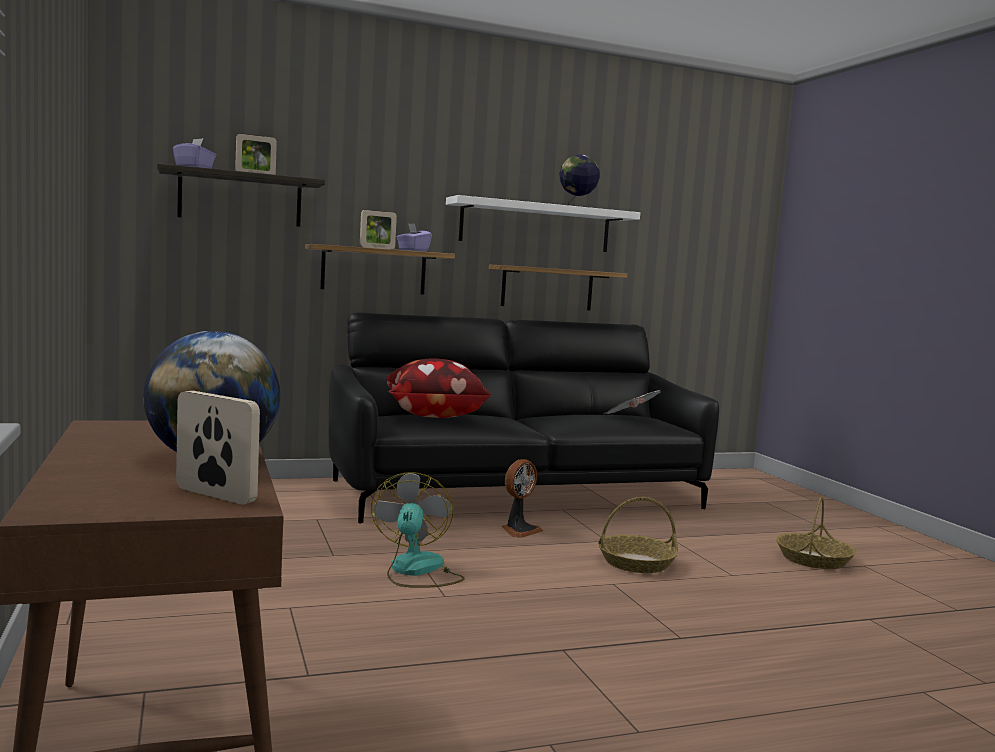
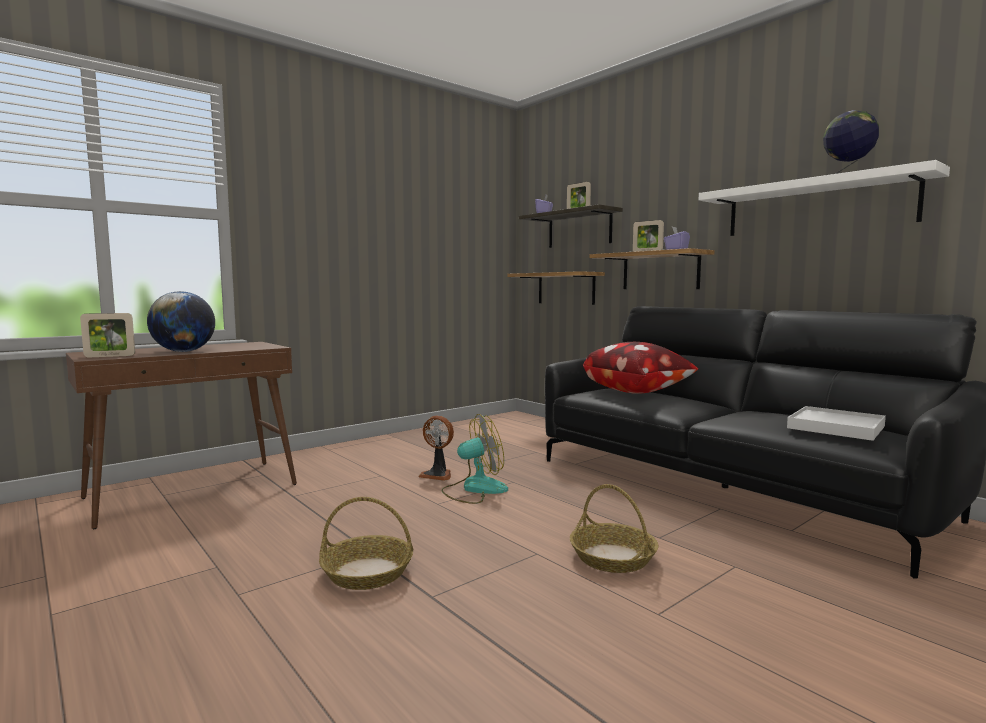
camera: 70 degrees right, 0 degrees up
picture frame [176,391,260,505] -> picture frame turned 60 degrees clockwise [80,313,135,357]
shelf [489,265,627,310] -> shelf moved to [507,271,605,305]
fan [502,459,543,538] -> fan moved to [418,416,454,481]
newspaper [604,390,661,414] -> white tray [787,406,886,441]
basket [776,496,856,569] -> basket moved to [319,497,413,590]

